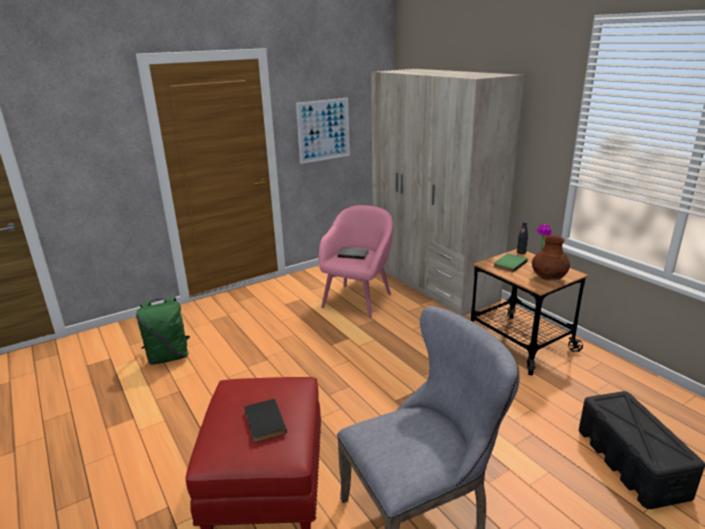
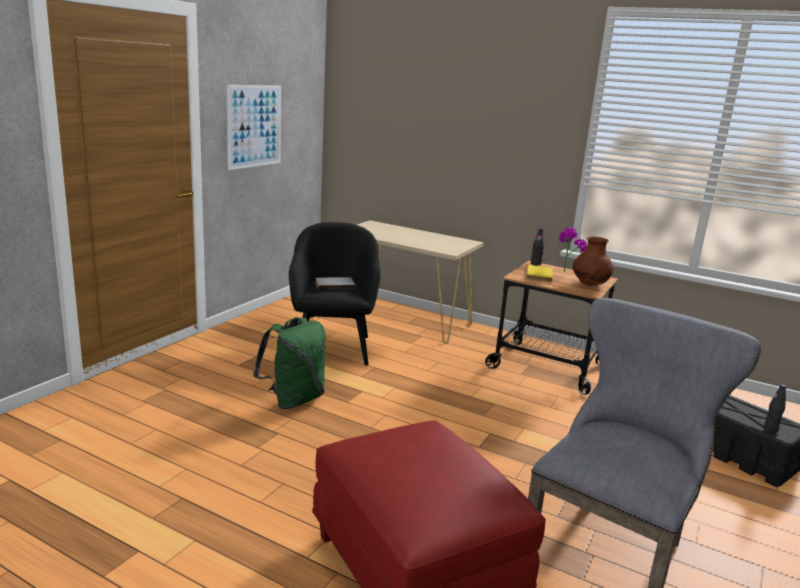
camera: 30 degrees left, 5 degrees down
green backpack [136,296,190,365] -> green backpack moved to [253,317,326,410]
black book [244,399,287,442] -> none
pink armchair [319,205,393,318] -> black armchair [289,222,381,365]
beige wardrobe [371,68,524,316] -> beige console table [357,220,484,344]
green book [493,254,528,273] -> yellow book [526,265,553,282]
none -> black bottle [763,385,786,433]

